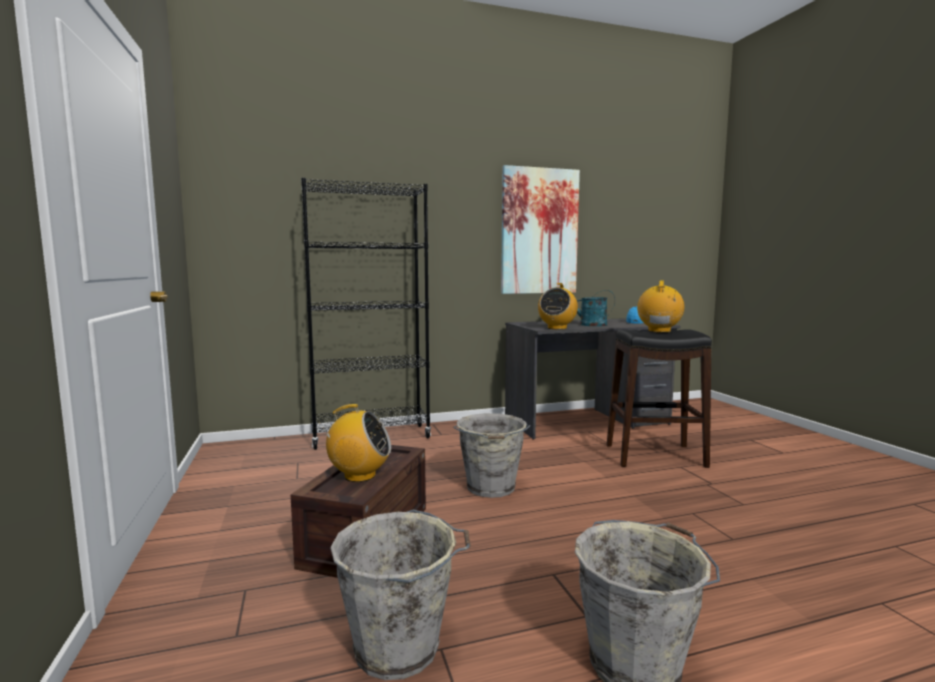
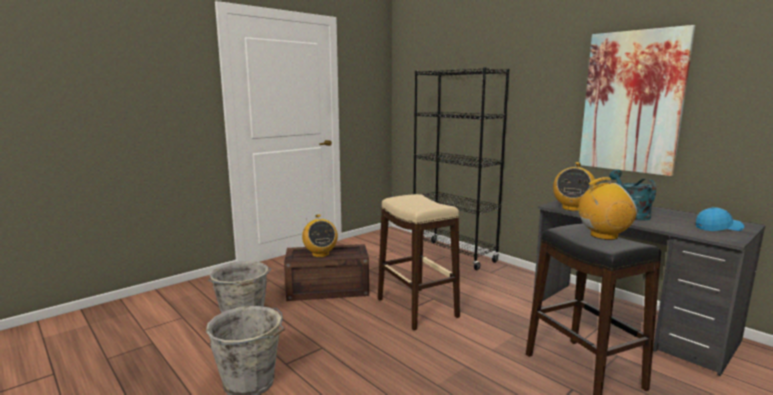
camera: 65 degrees right, 5 degrees up
grey bucket [453,413,530,498] -> beige stool [378,194,460,330]
radio [538,283,578,330] -> radio turned 60 degrees counterclockwise [553,162,597,211]

